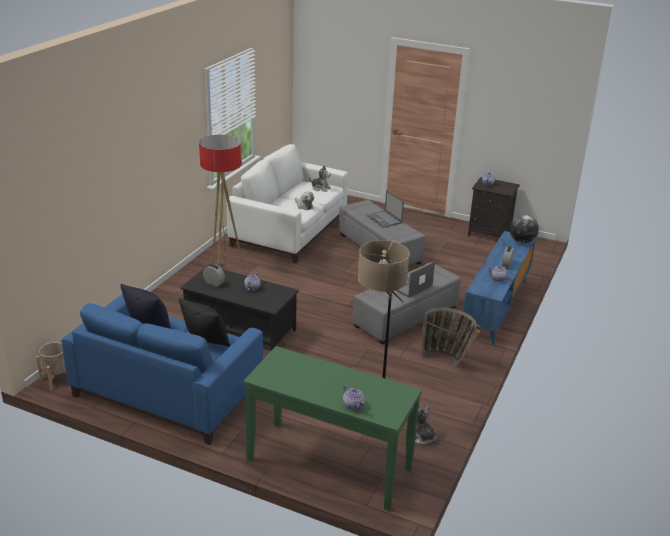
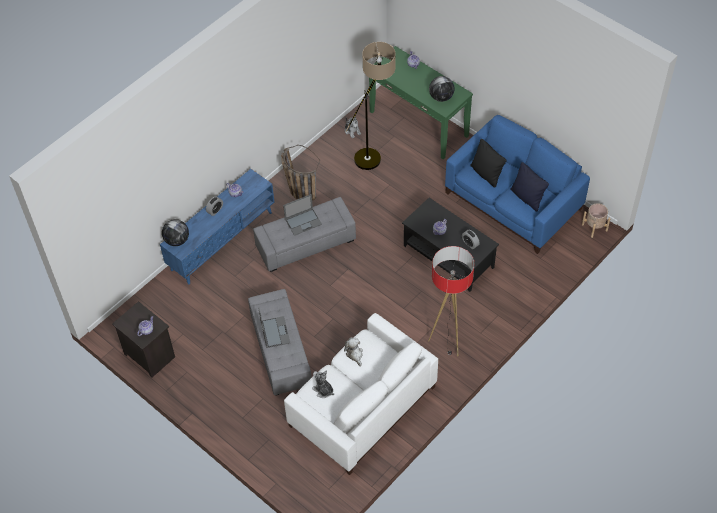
camera: 160 degrees left, 25 degrees up
none -> globe [429,76,455,102]

